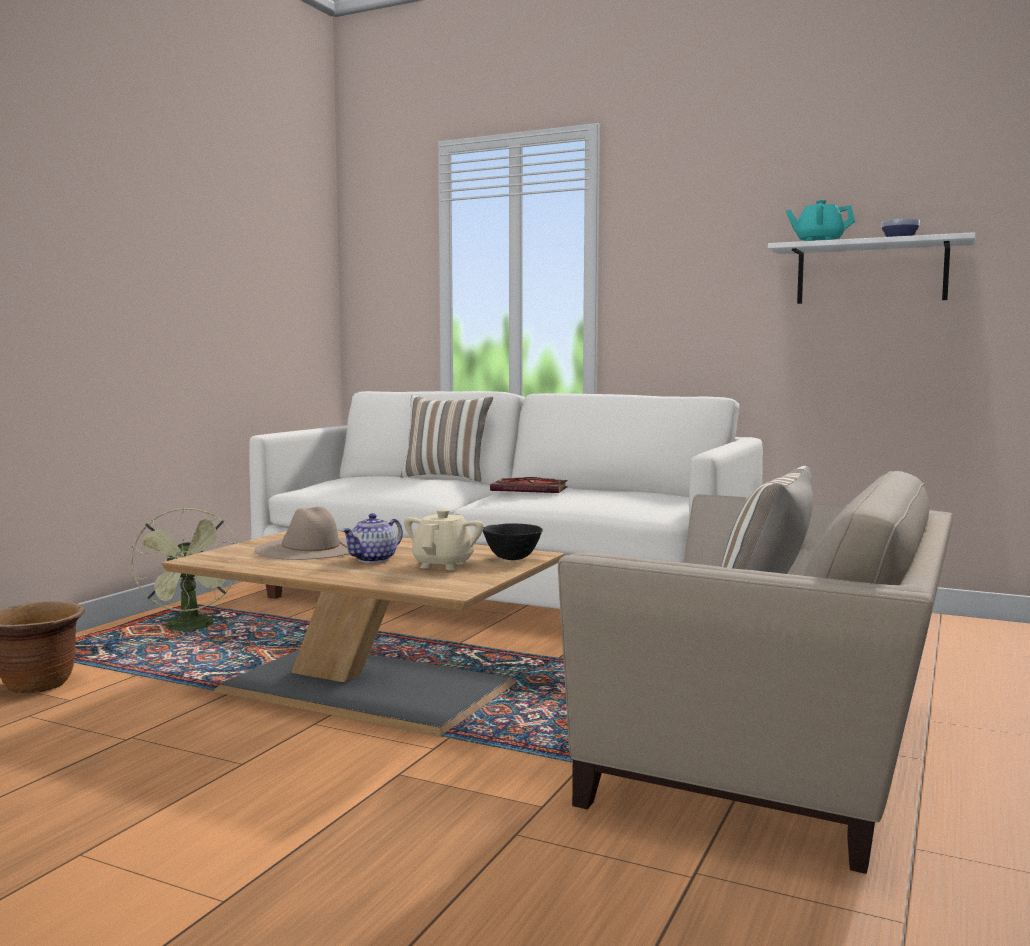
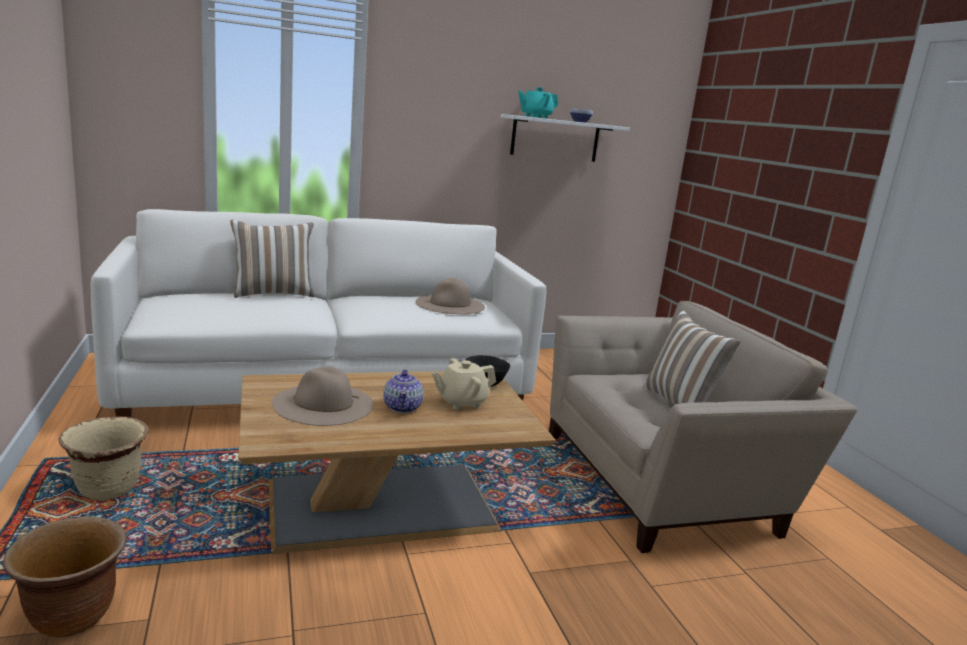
camera: 45 degrees left, 10 degrees up
green fan [131,507,237,633] -> beige planter [59,416,149,500]
beige teapot [404,509,484,570] -> beige teapot turned 90 degrees counterclockwise [432,358,496,410]
book [490,477,568,493] -> none
none -> beige hat [416,278,485,314]

